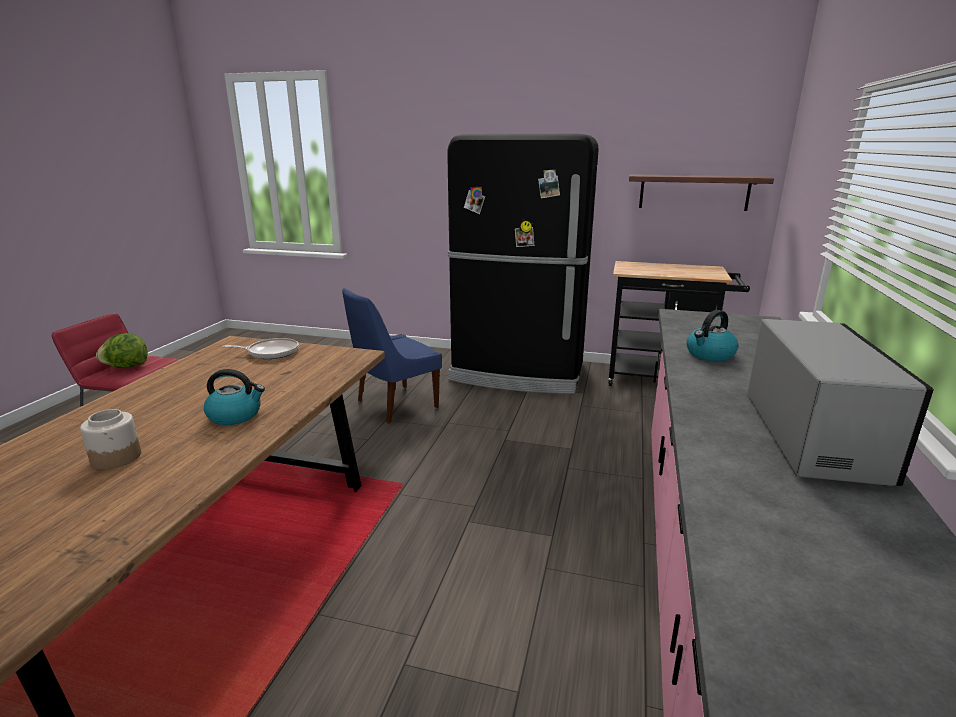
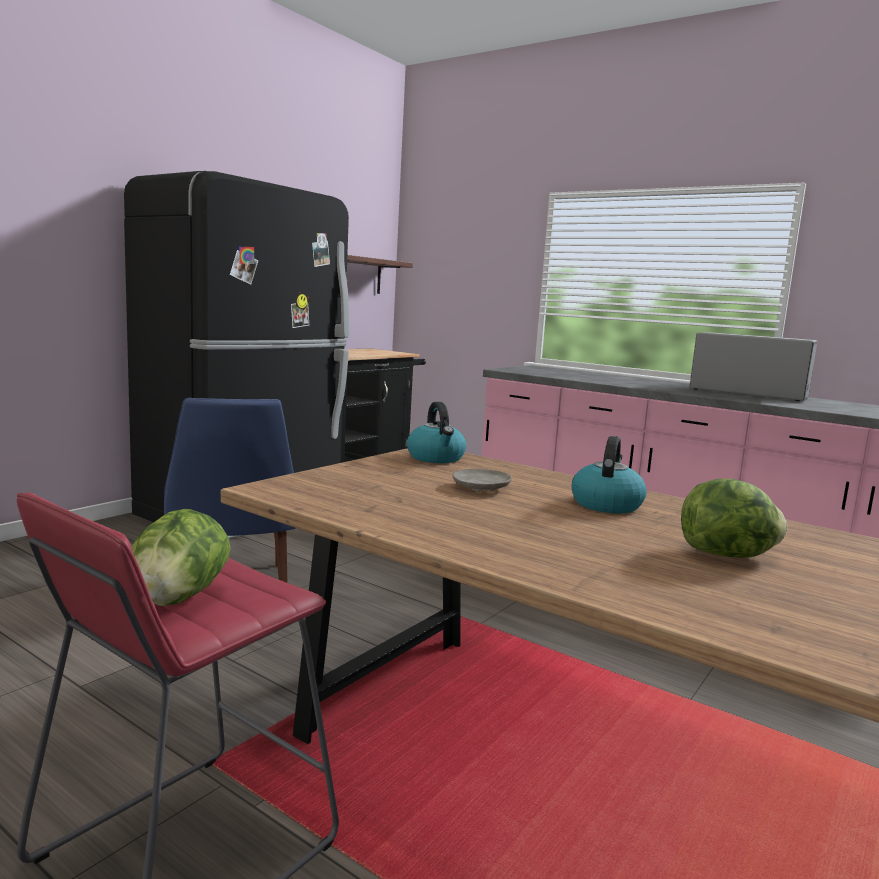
camera: 70 degrees left, 10 degrees down
jar [80,409,141,470] -> lettuce [681,479,787,558]
frying pan [222,338,299,359] -> none
kettle [686,310,739,361] -> kettle moved to [407,402,466,463]
none -> beige plate [452,469,512,492]

